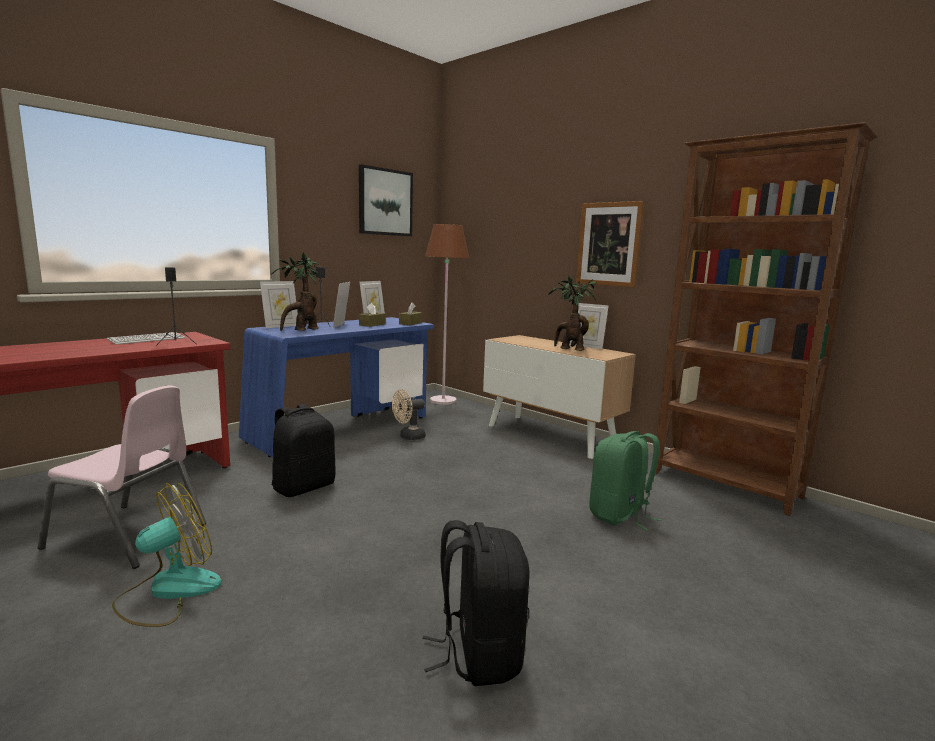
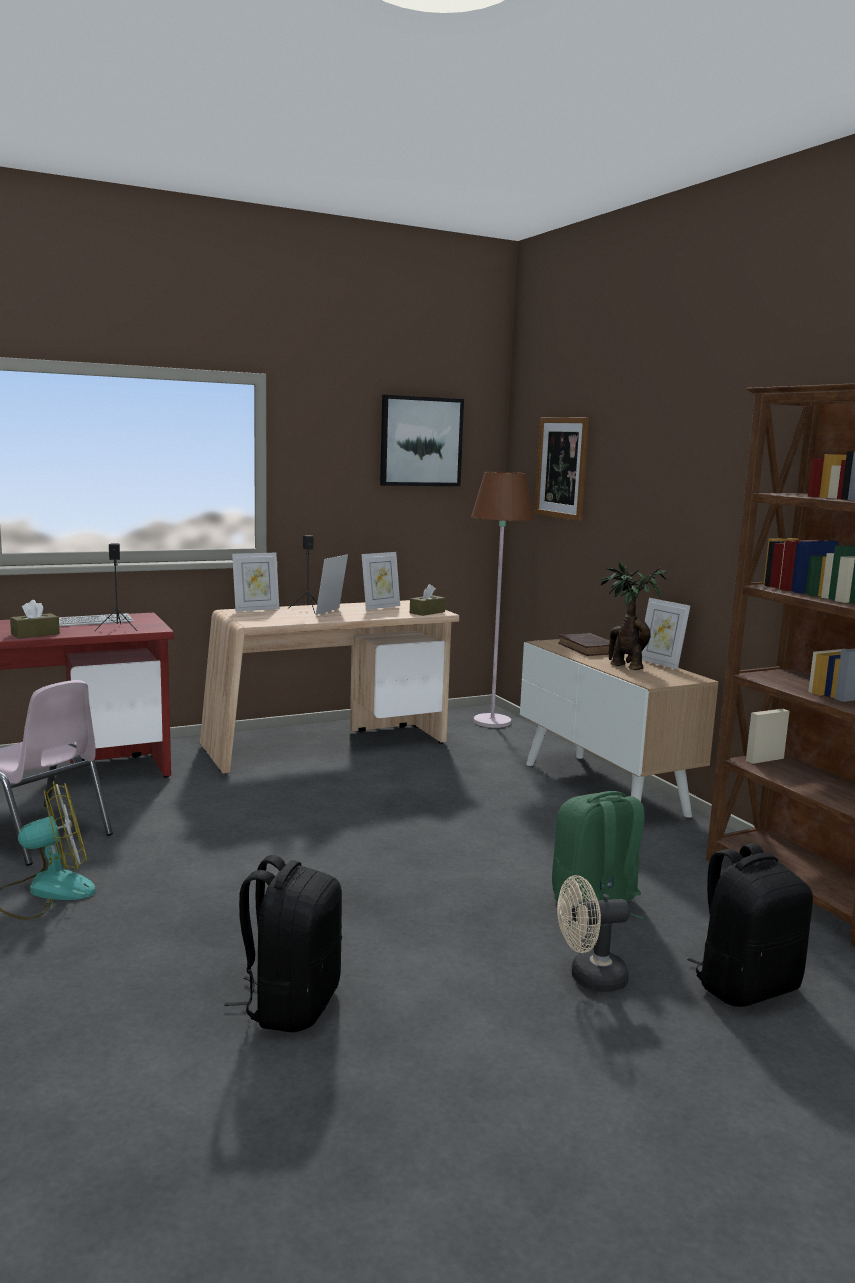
camera: 20 degrees right, 0 degrees up
blue desk [239,317,434,458] -> beige desk [200,600,459,774]
potted plant [271,252,320,331] -> none
black backpack [272,404,336,497] -> black backpack moved to [688,843,813,1007]
brown tissue box [359,303,386,327] -> brown tissue box moved to [10,600,60,638]
beige fan [392,389,426,440] -> beige fan moved to [557,875,630,992]
picture [576,201,644,287] -> picture moved to [534,417,589,521]
none -> brown book [558,633,617,656]

